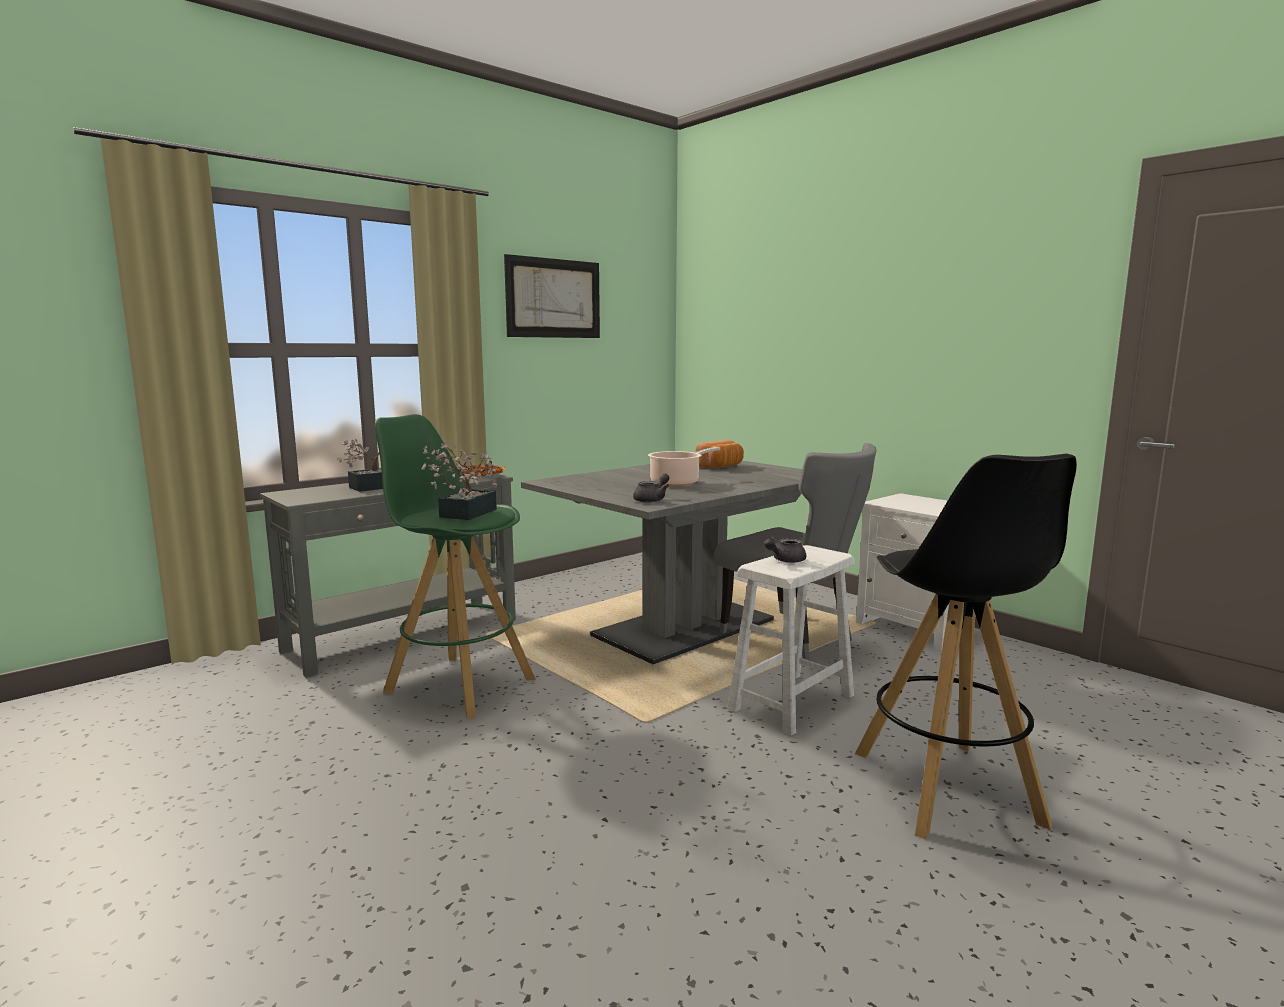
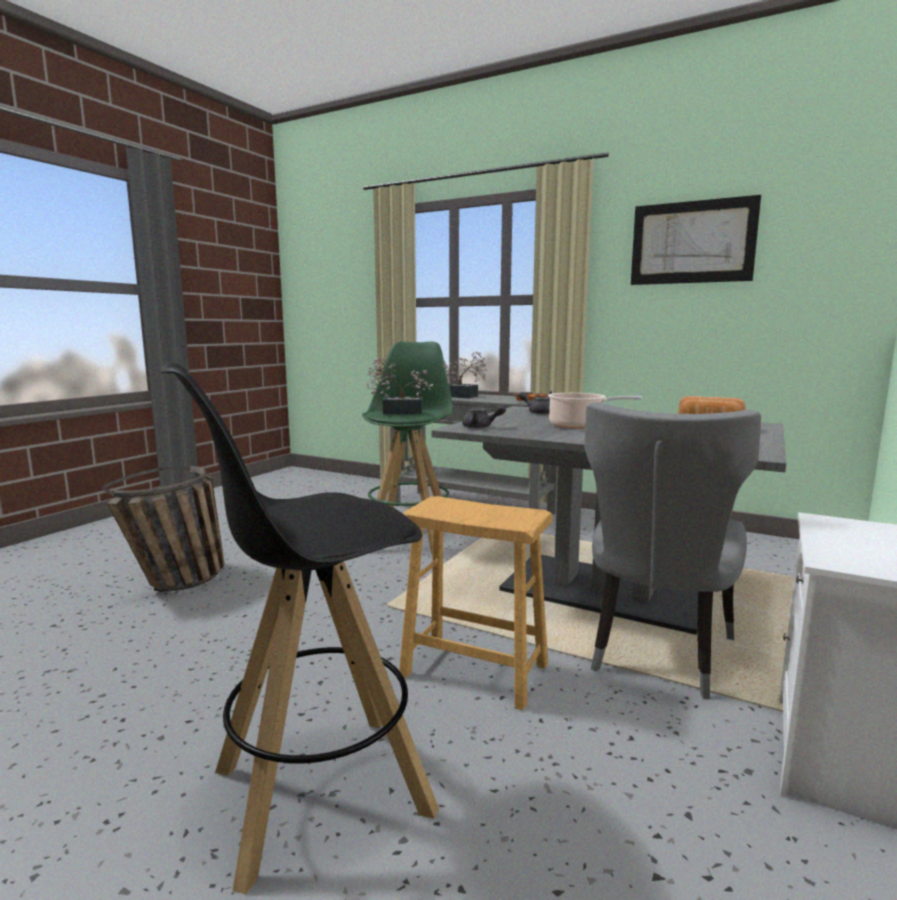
camera: 70 degrees right, 0 degrees up
white stool [727,545,855,736] -> brown stool [399,496,553,710]
grey teapot [764,537,806,563] -> grey teapot moved to [519,392,550,414]
none -> basket [102,466,225,591]

